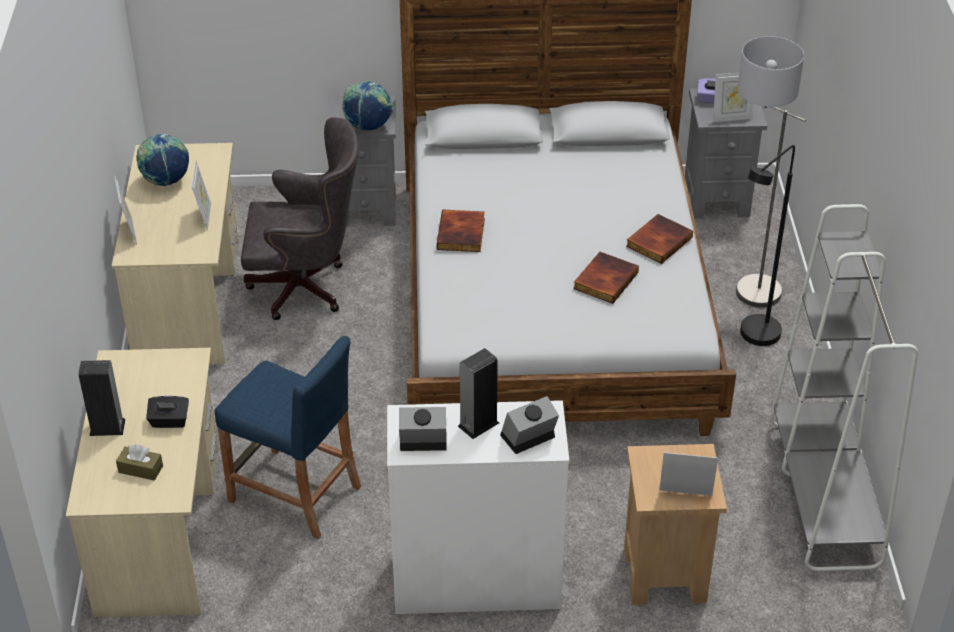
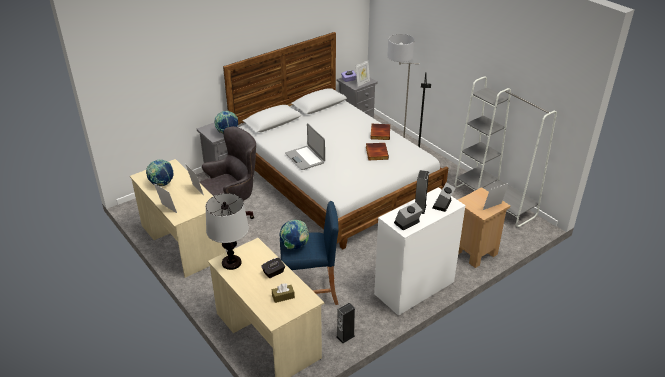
camera: 35 degrees left, 5 degrees down
speaker [78,360,126,436] -> speaker moved to [336,303,355,344]
book [437,209,485,252] -> laptop [285,123,325,170]
none -> table lamp [206,193,249,270]
none -> globe [279,220,309,249]

